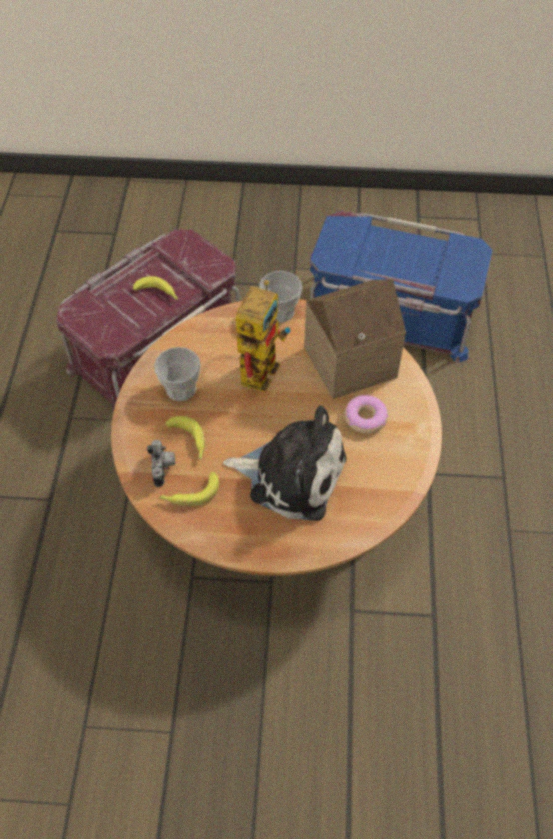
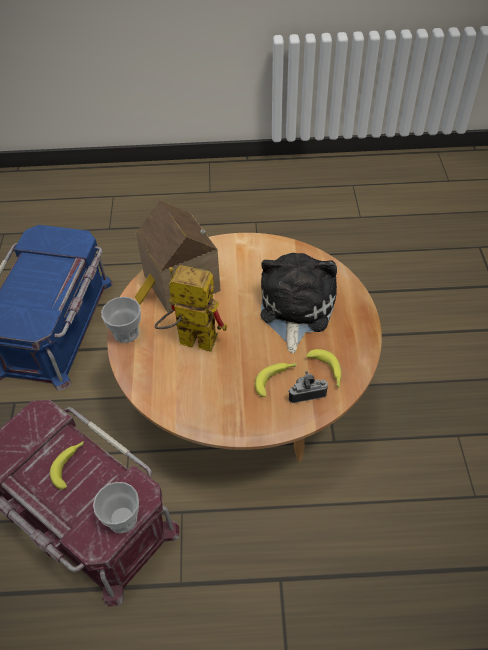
camera: 95 degrees left, 5 degrees down
cup [154,347,200,401] -> cup moved to [93,482,139,533]
donut [345,395,388,434] -> none

